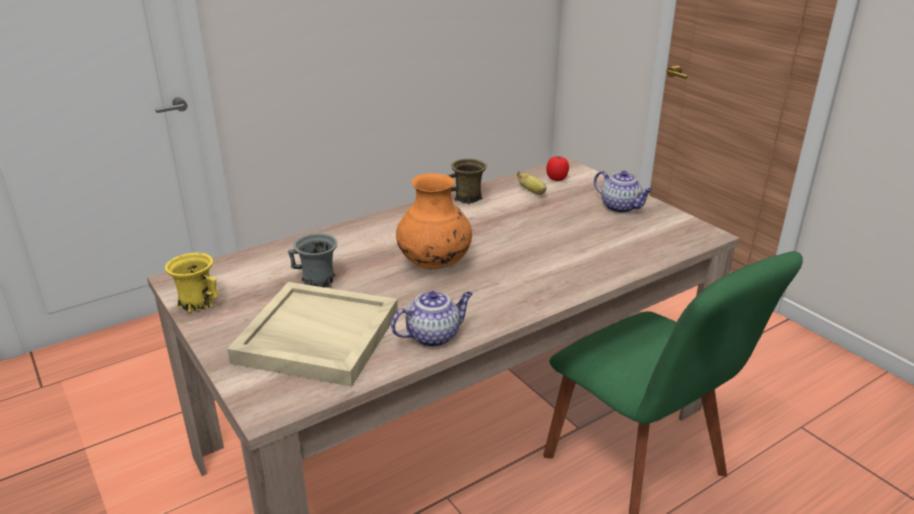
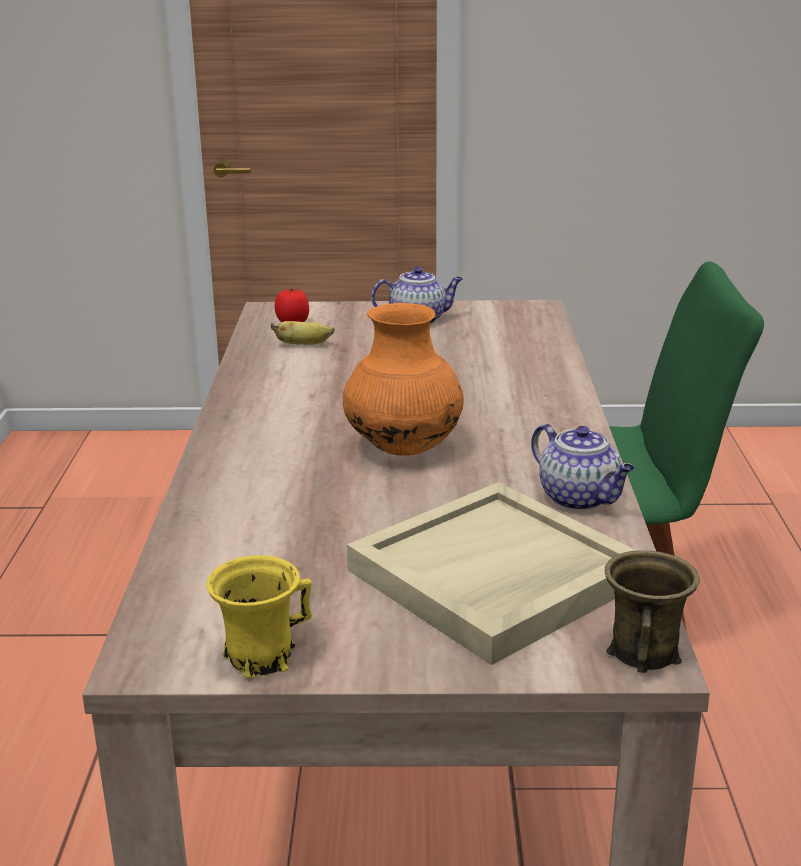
camera: 55 degrees left, 5 degrees down
grey mug [288,233,337,287] -> none
teapot [391,291,473,347] -> teapot turned 135 degrees clockwise [531,424,635,510]
brown mug [447,159,487,204] -> brown mug moved to [605,550,700,673]

